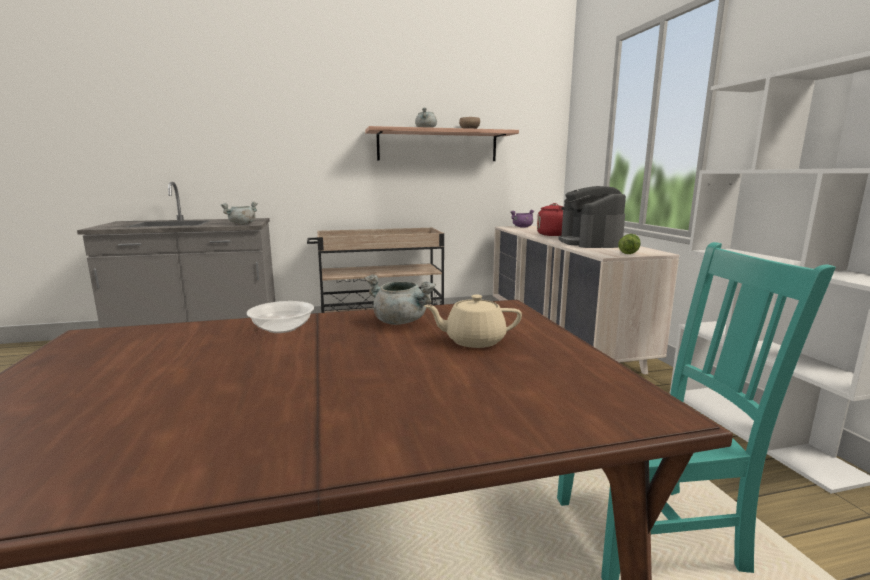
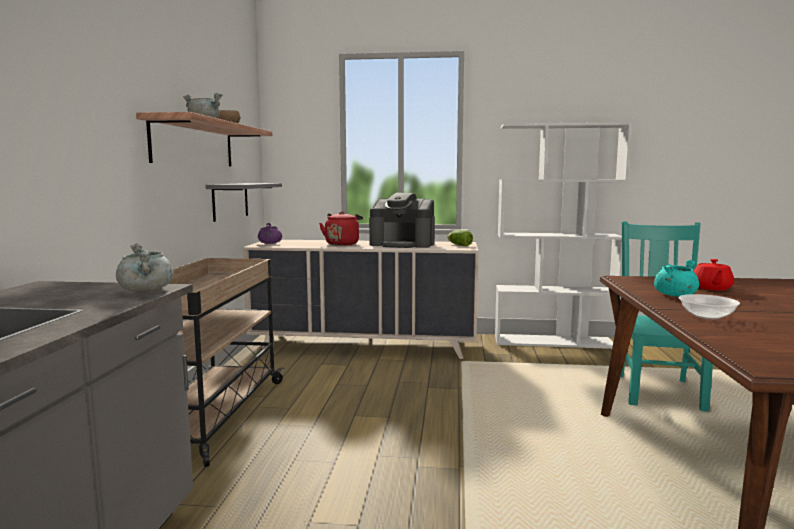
camera: 70 degrees left, 5 degrees down
grey cooking pot [364,274,436,325] -> turquoise cooking pot [654,260,699,297]
beige teapot [424,295,522,348] -> red teapot [694,259,734,290]
none -> grey shelf [205,183,282,222]

